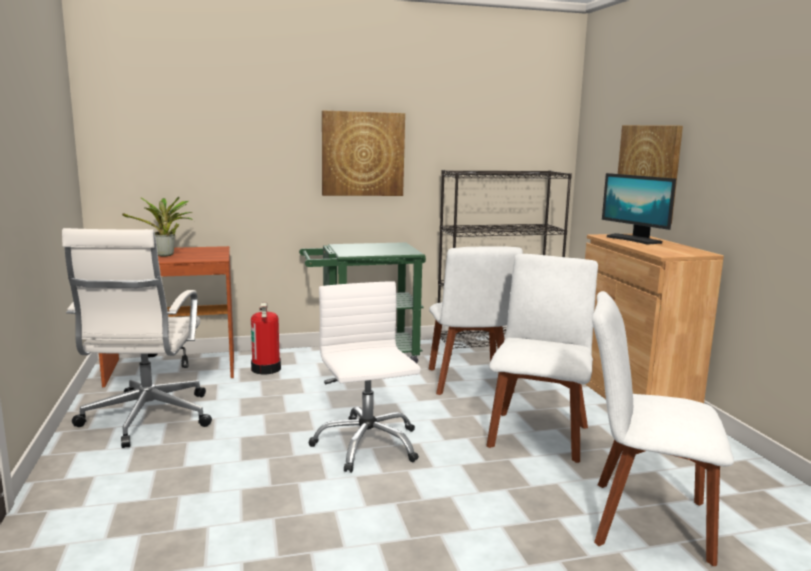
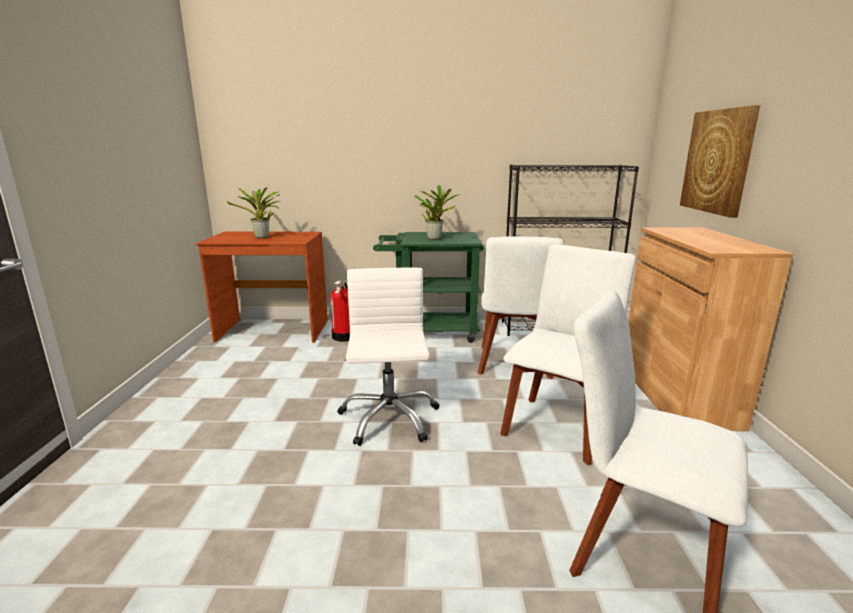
camera: 15 degrees right, 5 degrees up
white office chair [62,228,212,448] -> none
picture [322,110,405,196] -> none
monitor [602,173,676,245] -> none
none -> potted plant [414,185,460,240]

